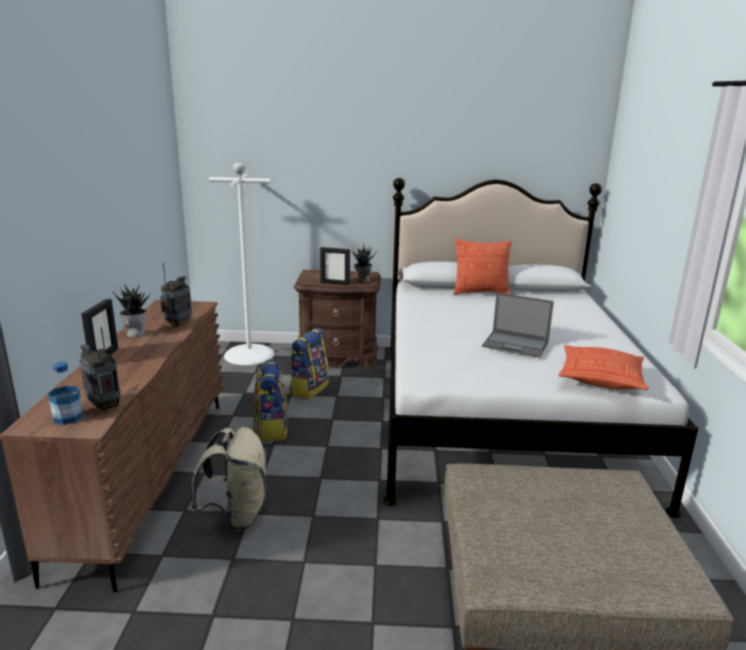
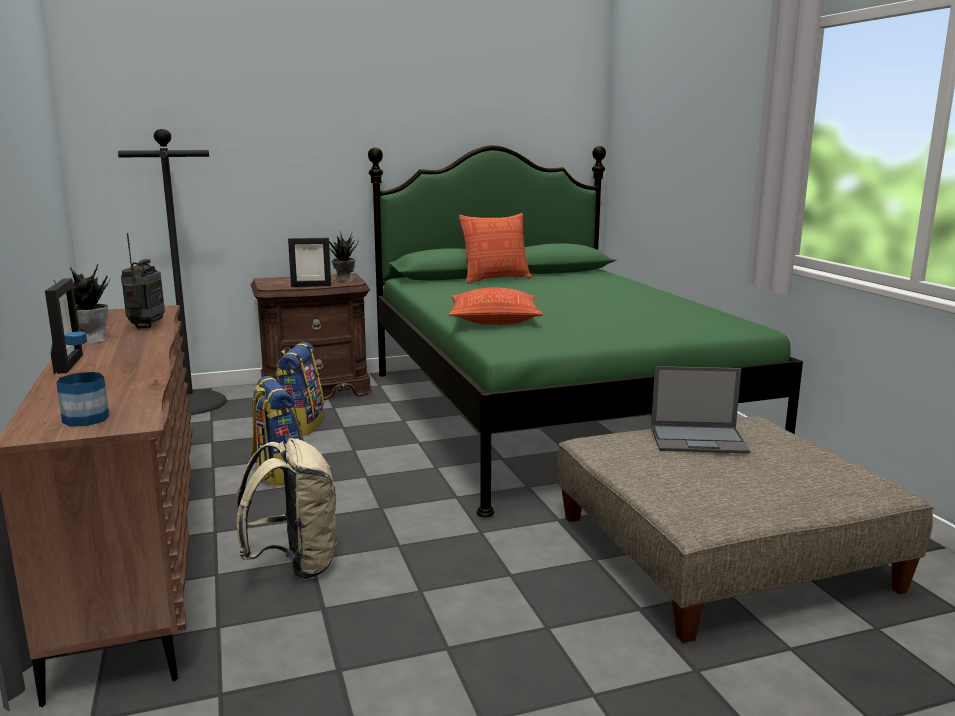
camera: 20 degrees left, 5 degrees down
radio [79,327,121,410] -> none
white clothes rack [209,163,275,365] -> black clothes rack [118,129,227,415]
white bed [383,178,698,518] -> green bed [368,145,803,517]
laptop [482,293,554,358] -> laptop moved to [651,366,750,454]
orange pillow [558,345,648,390] -> orange pillow moved to [449,288,543,325]

